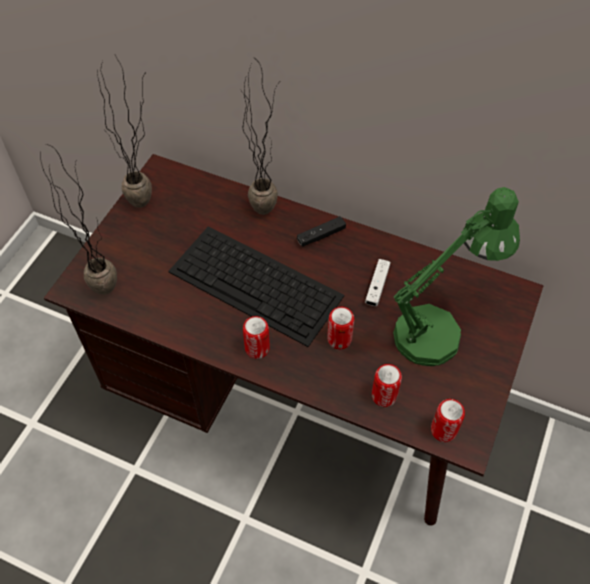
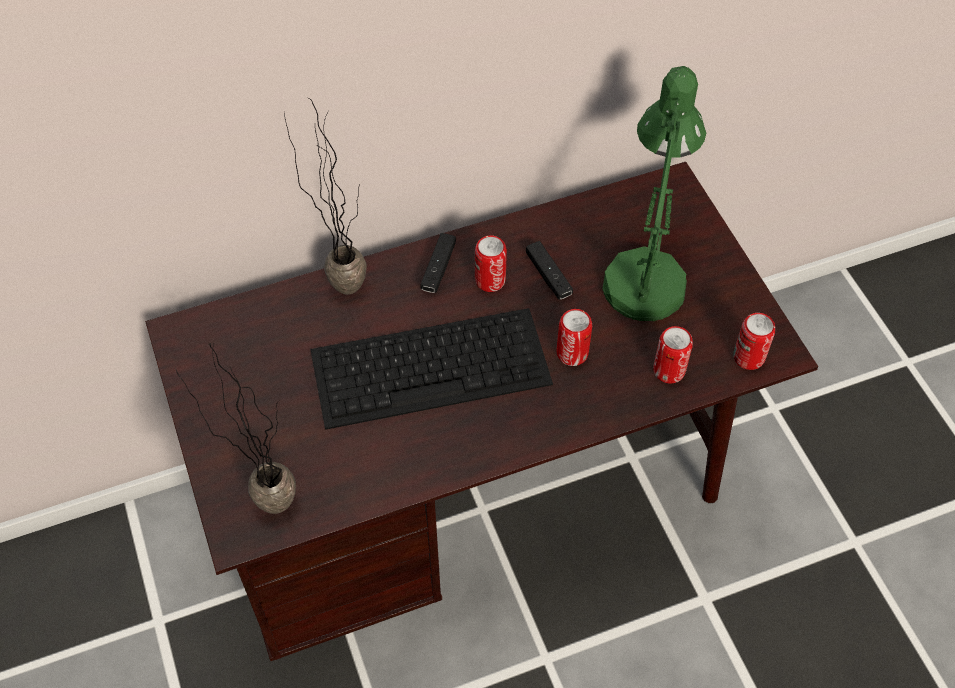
camera: 45 degrees left, 0 degrees up
potted plant [97,55,152,208] -> none
can [243,316,270,359] -> can moved to [475,235,507,292]
white game controller [365,259,391,306] -> black game controller [526,241,573,299]

